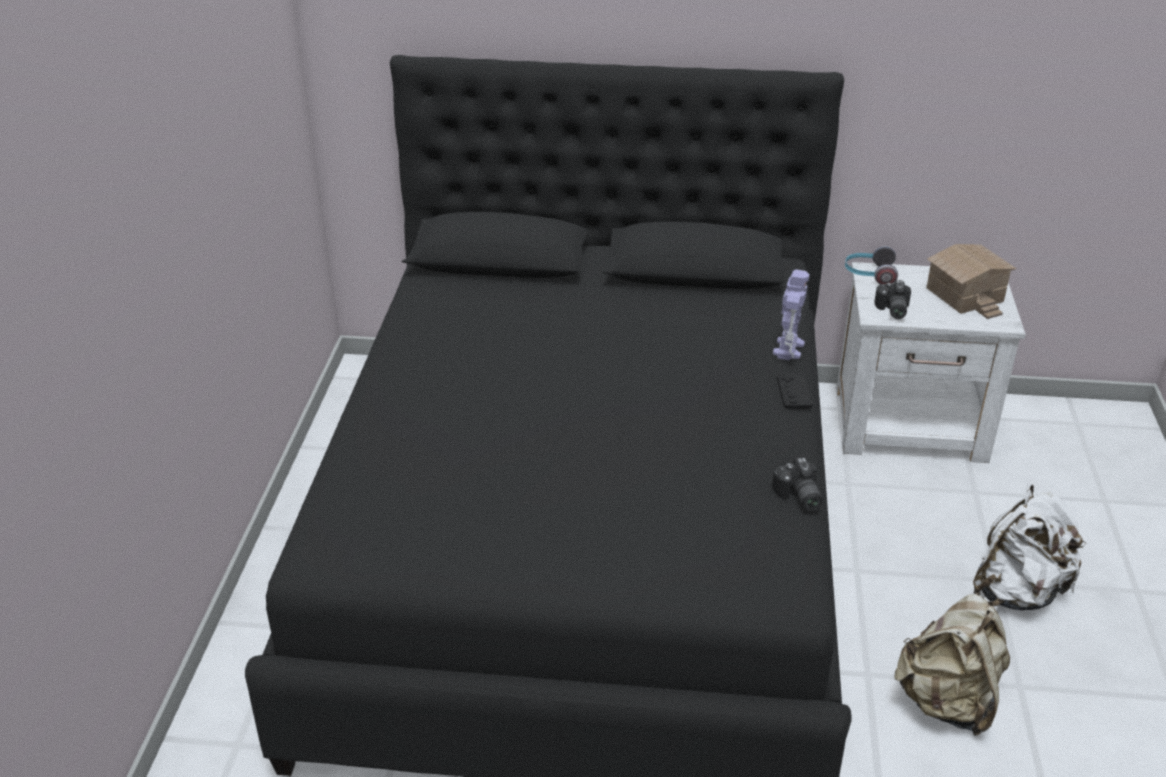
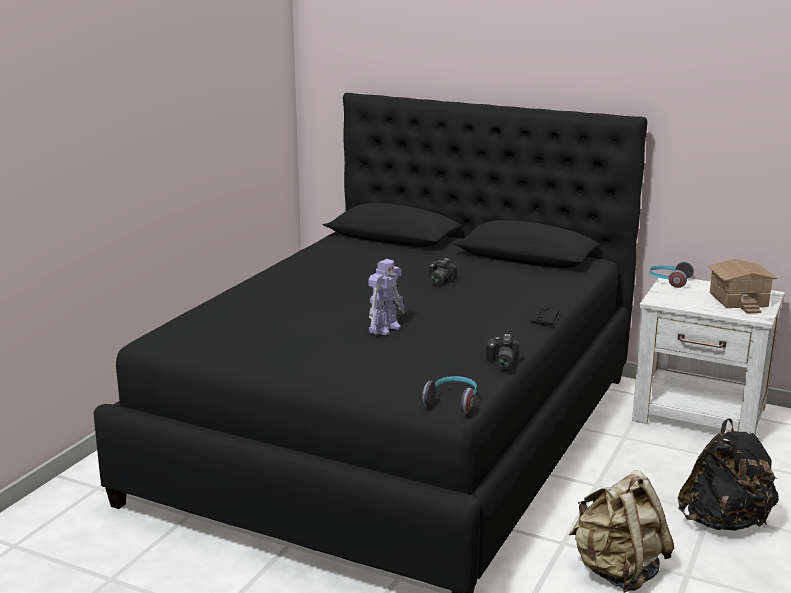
camera: 20 degrees right, 15 degrees down
toy robot [773,269,810,360] -> toy robot moved to [369,259,405,335]
camera [875,280,911,319] -> camera moved to [429,258,457,285]
white backpack [973,484,1087,610] -> black backpack [678,418,779,531]
none -> headphones [422,376,477,413]

